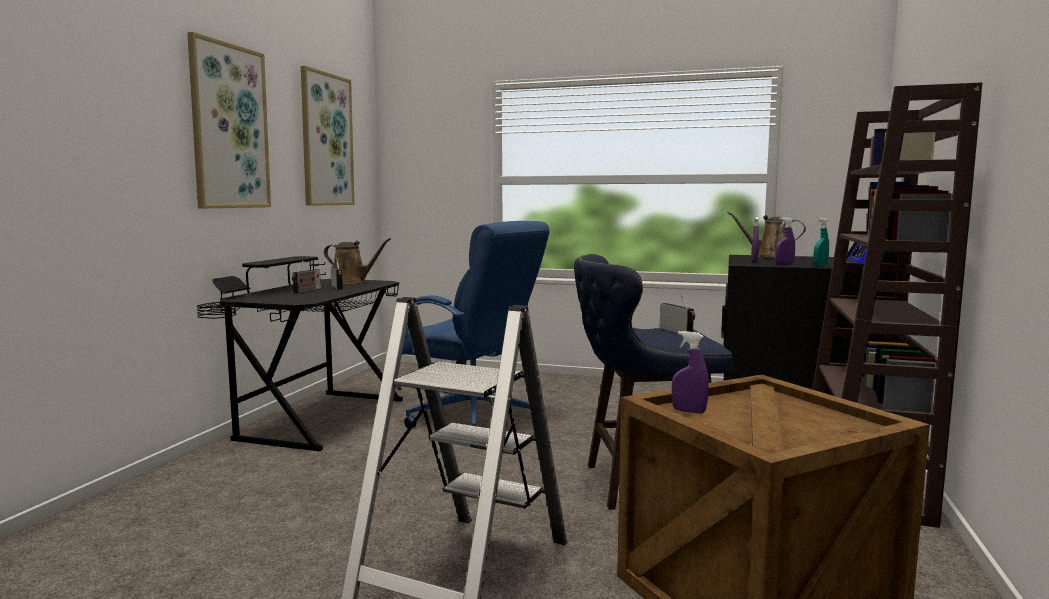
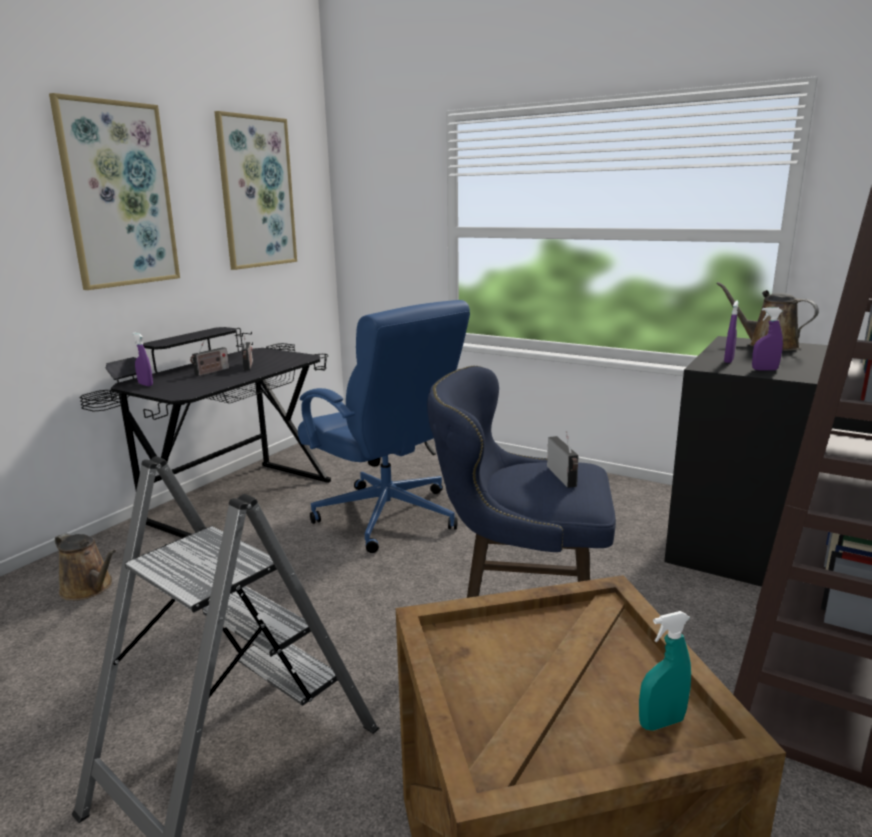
camera: 15 degrees right, 10 degrees up
brown watering can [324,238,391,284] -> brown watering can moved to [55,533,116,601]
purple spray bottle [672,331,709,414] -> purple spray bottle moved to [132,333,153,386]
turquoise spray bottle [813,218,829,267] -> turquoise spray bottle moved to [639,611,691,731]

